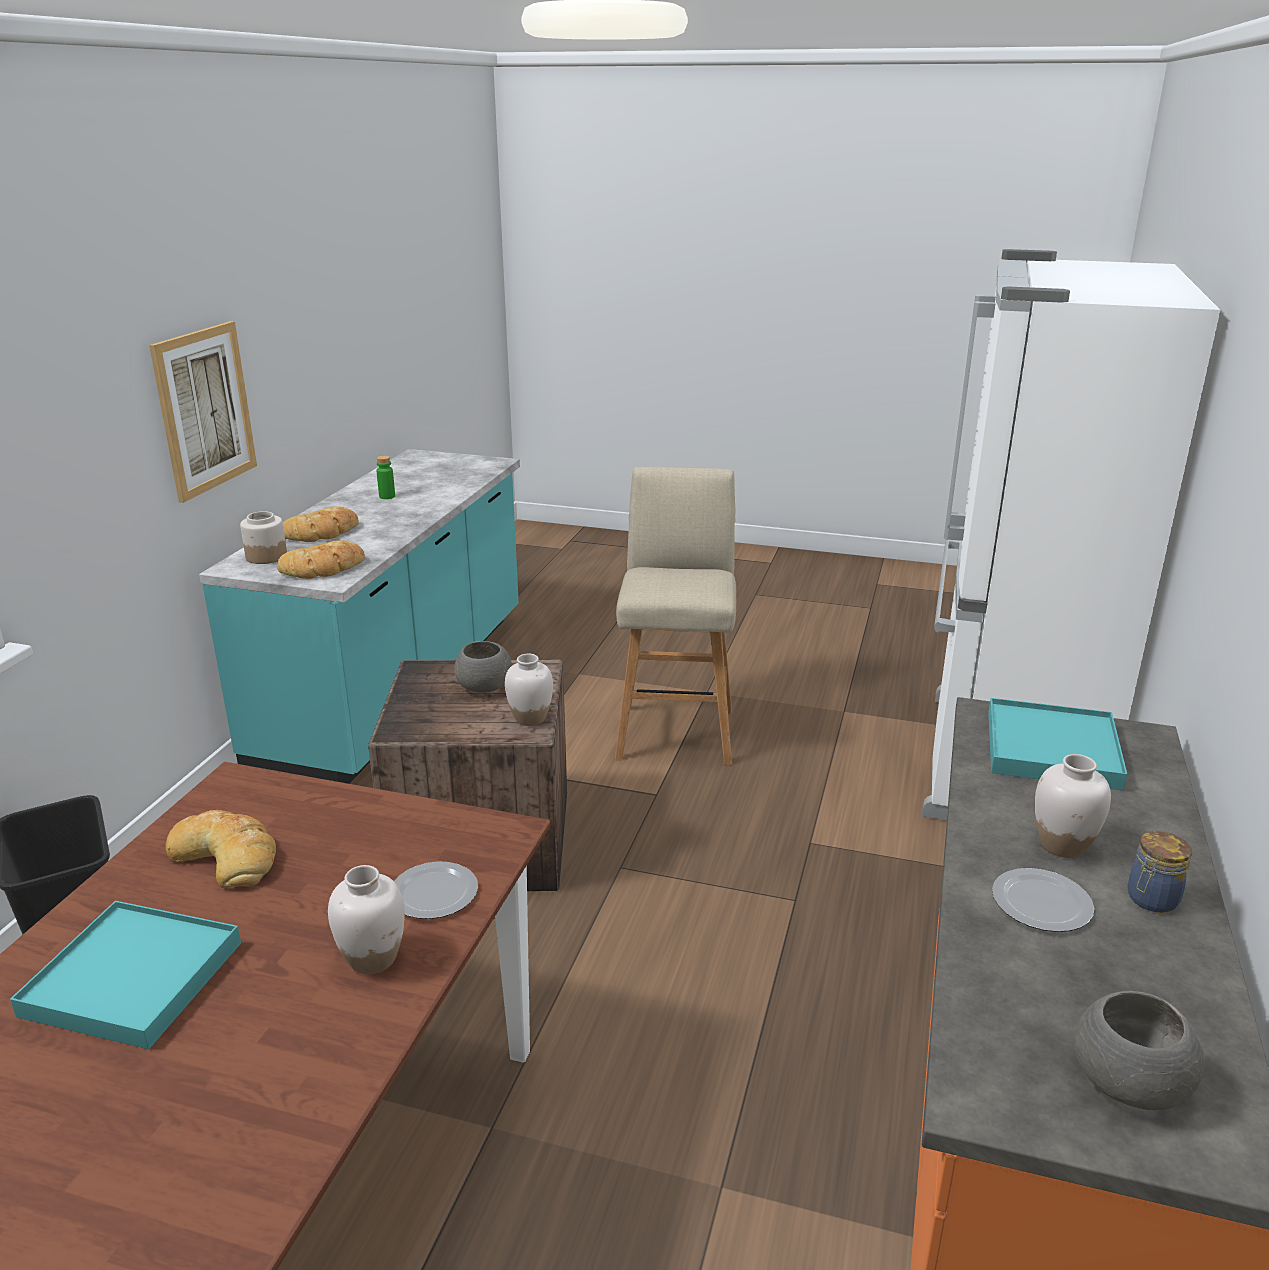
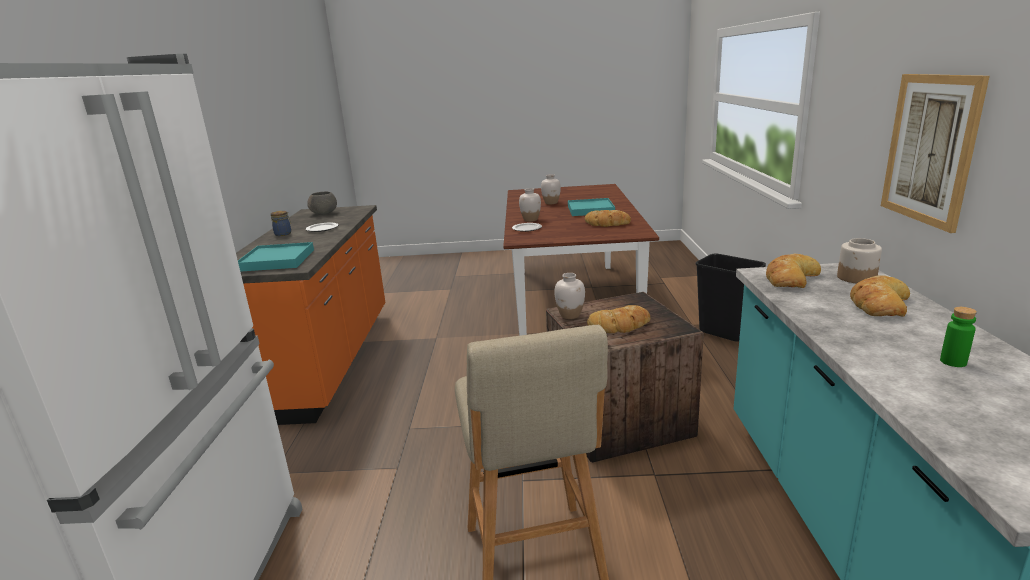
camera: 165 degrees right, 5 degrees down
grey bowl [454,641,512,693] -> bread [587,305,650,333]
white vase [1035,754,1111,858] -> white vase moved to [541,174,561,204]

